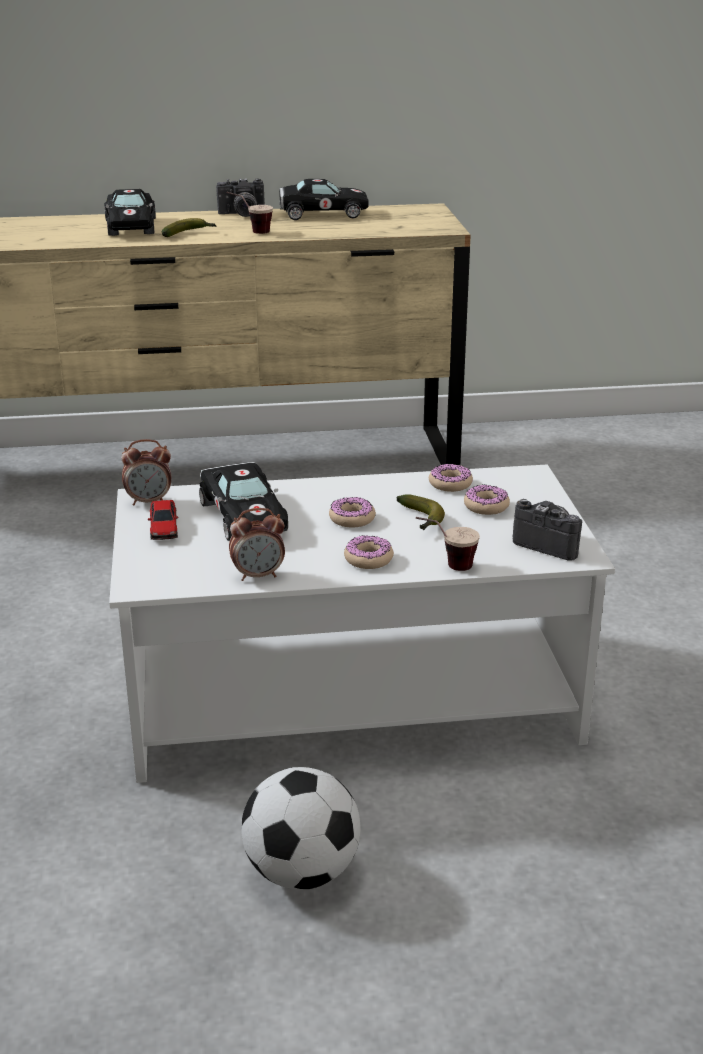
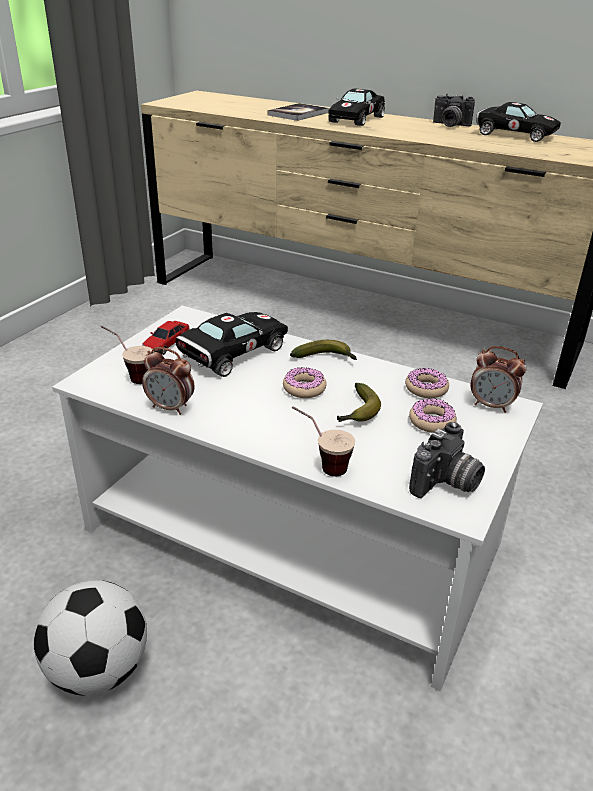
camera: 35 degrees right, 5 degrees up
alarm clock [121,439,171,506] -> alarm clock moved to [471,346,527,413]
banana [162,218,217,237] -> banana moved to [290,340,357,360]
black toy car [199,462,288,541] -> black toy car turned 150 degrees counterclockwise [175,312,288,377]
cup [227,192,273,234] -> cup moved to [101,325,153,384]
donut [344,535,394,569] -> none
camera [513,499,582,561] -> camera turned 60 degrees clockwise [409,422,485,498]
none -> book [267,103,329,121]

